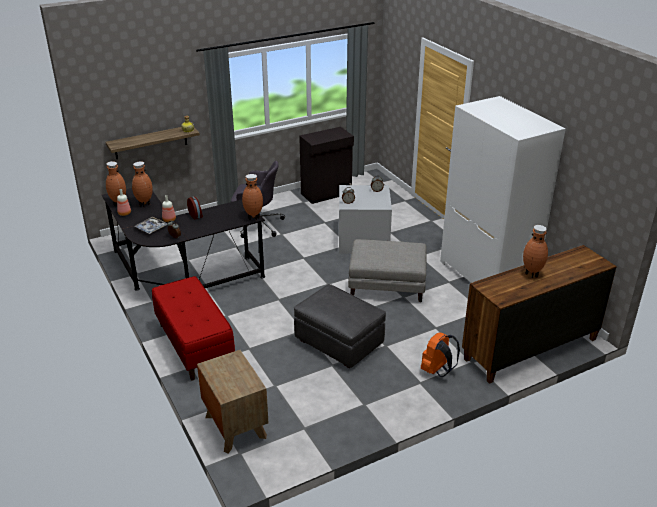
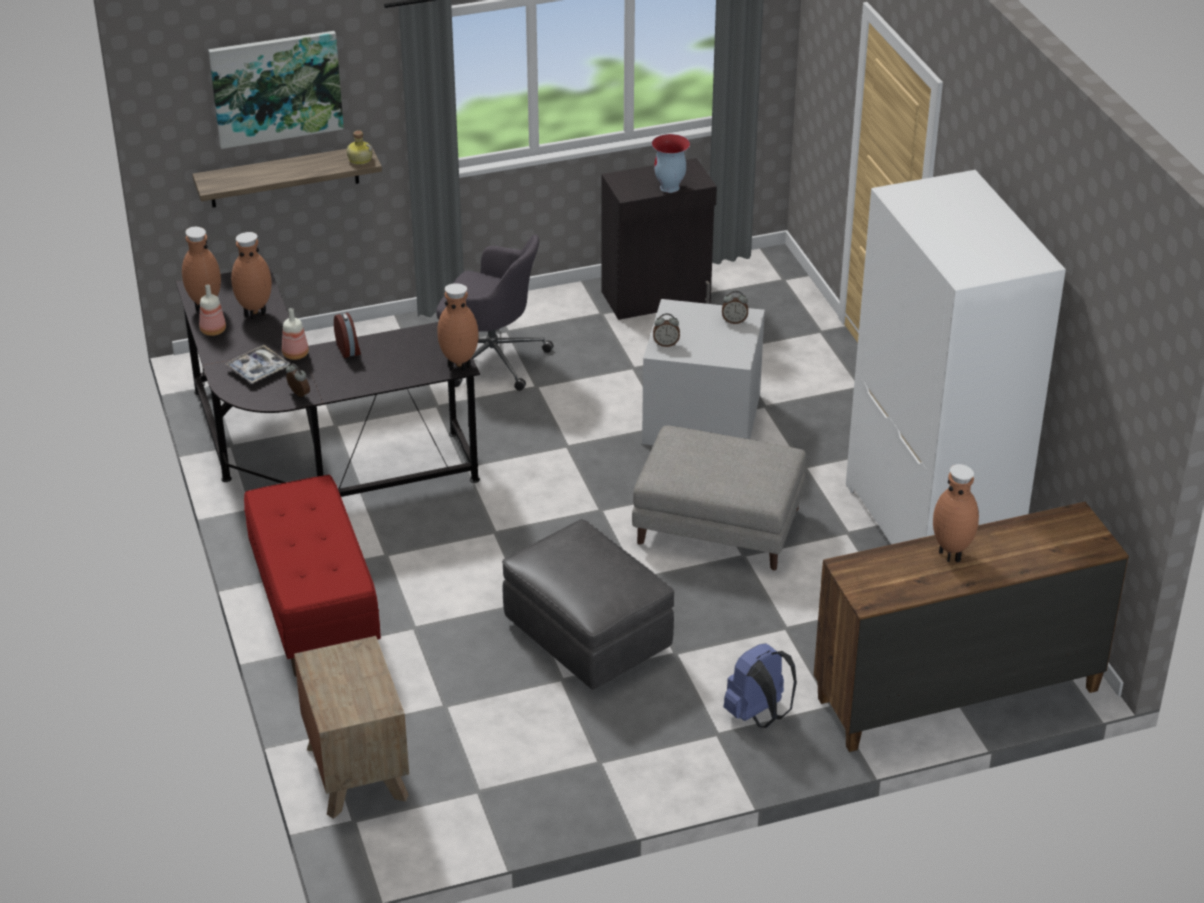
camera: 10 degrees right, 5 degrees up
orange backpack [421,332,460,377] -> blue backpack [723,643,797,728]
none -> picture [208,31,344,149]
none -> vase [652,134,690,193]

